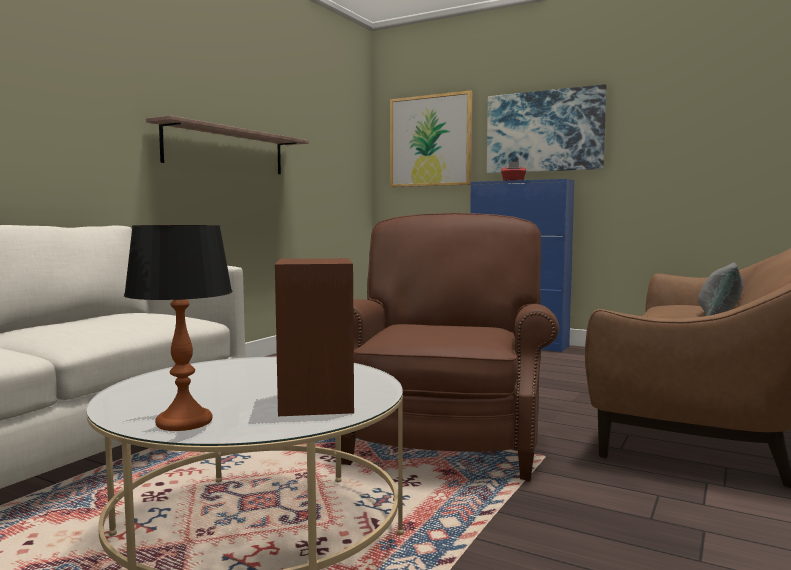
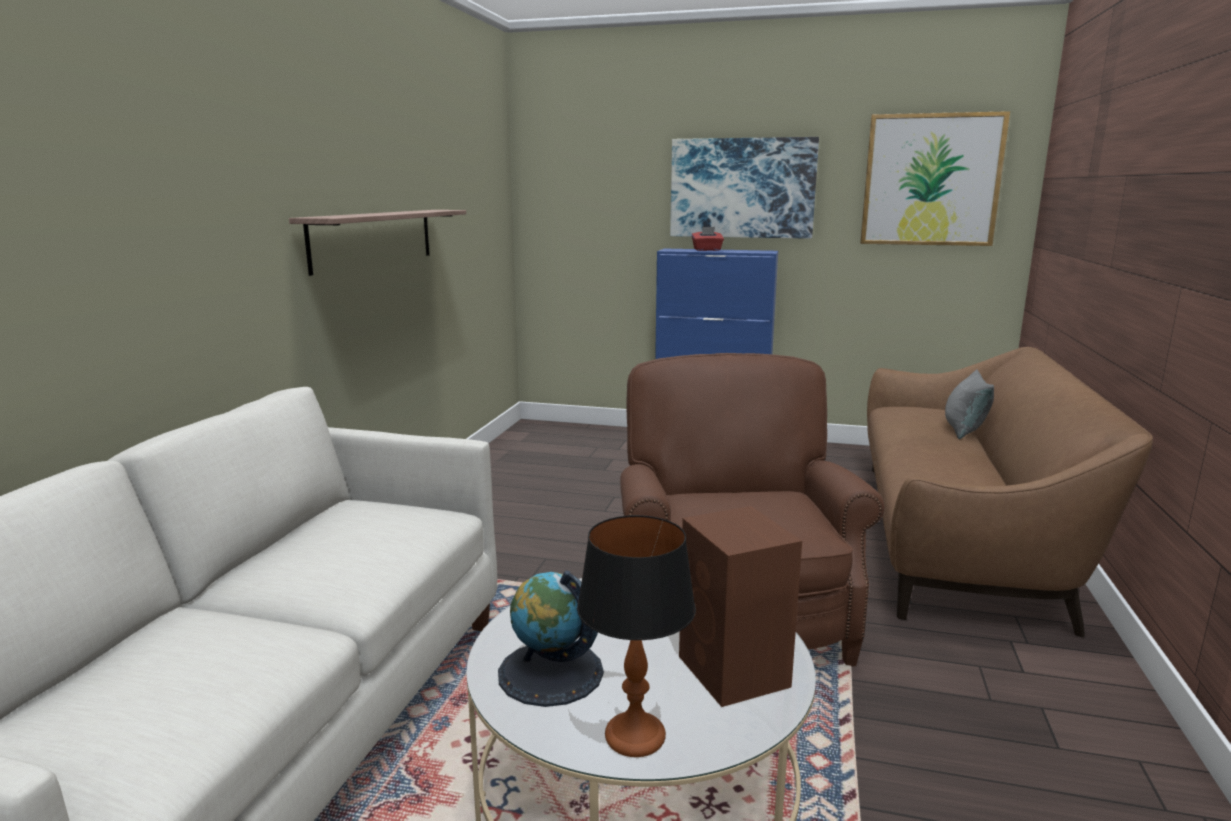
camera: 15 degrees left, 10 degrees up
picture [390,90,472,187] -> picture moved to [860,111,1010,246]
none -> globe [498,570,604,707]

